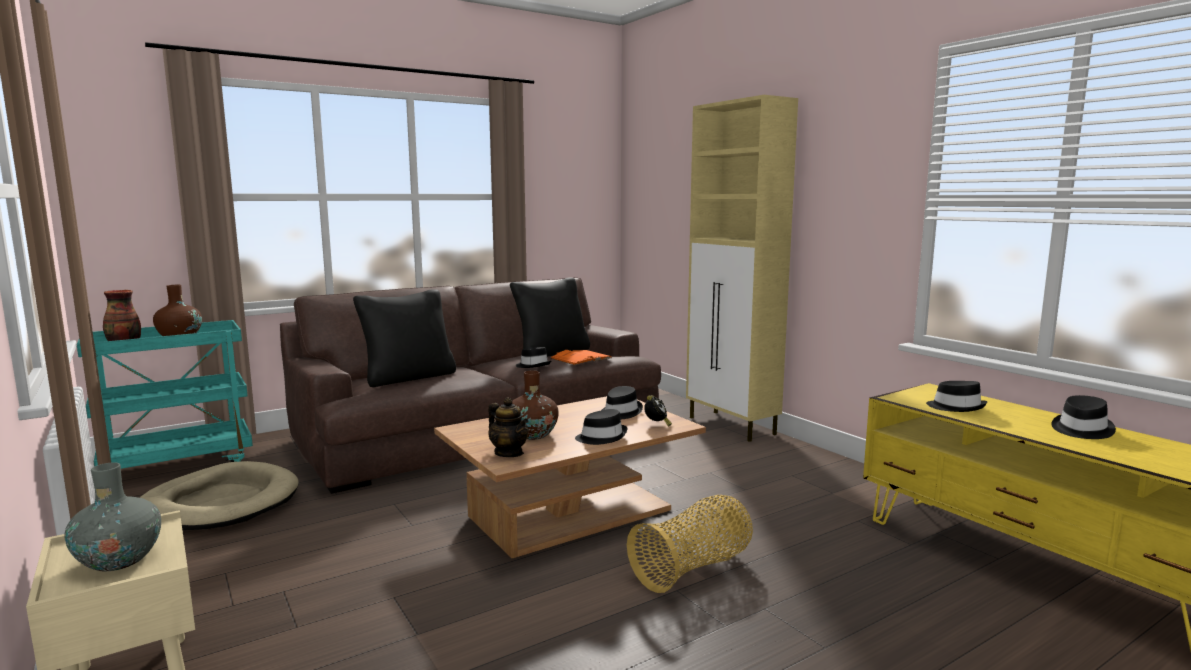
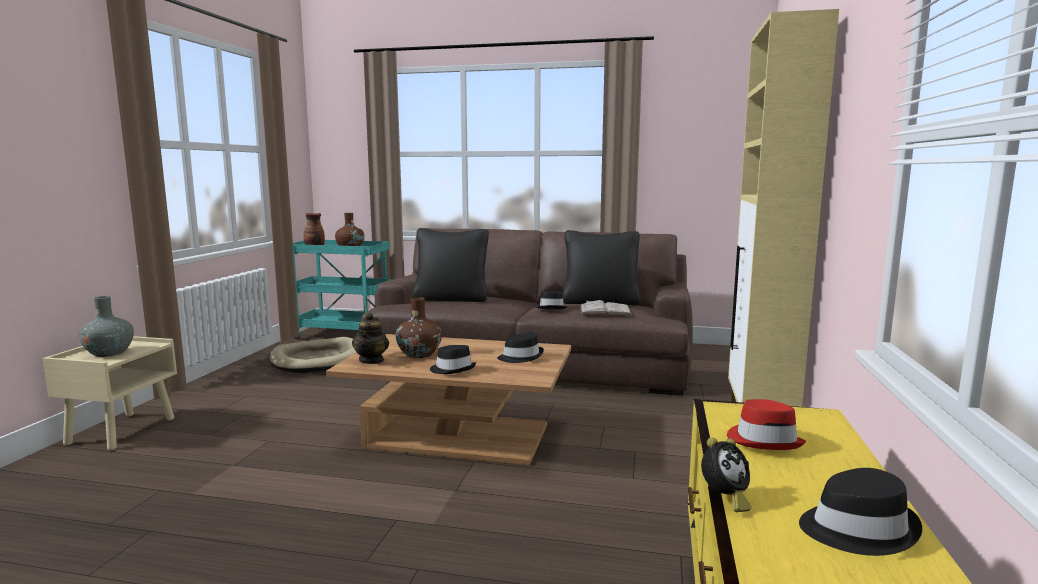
camera: 45 degrees right, 0 degrees up
orange book [550,350,612,365] -> white book [580,300,632,315]
basket [627,494,753,593] -> none
alarm clock [644,395,672,426] -> alarm clock moved to [701,437,752,512]
black hat [926,381,987,412] -> red hat [727,399,806,450]

